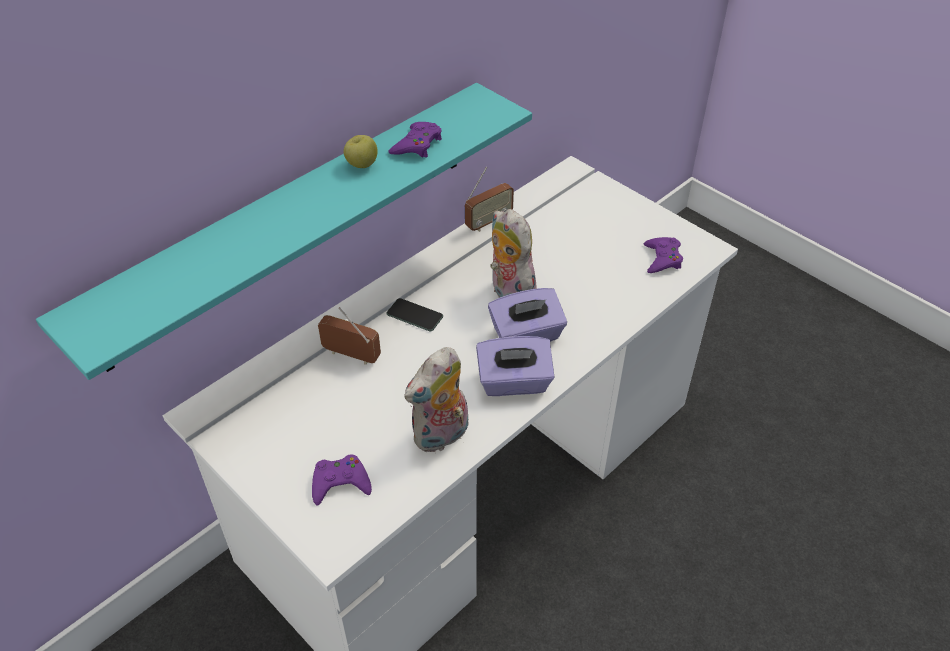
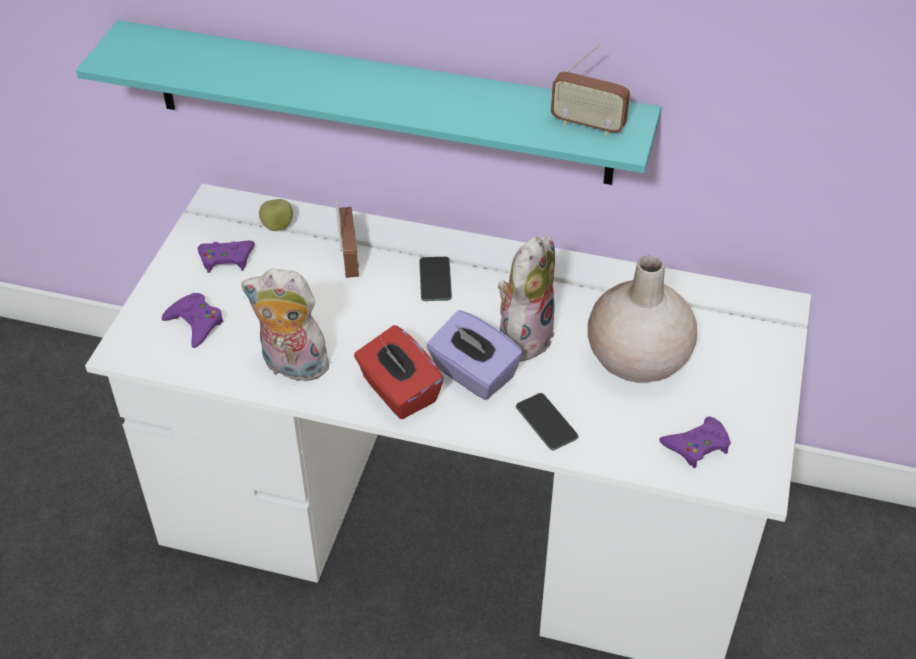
camera: 60 degrees right, 0 degrees up
apple [343,135,378,168] -> apple moved to [259,199,293,231]
purple game controller [388,122,442,158] -> purple game controller moved to [198,241,254,273]
radio [465,167,514,232] -> radio moved to [551,43,630,136]
purple tissue box [476,336,554,396] -> red tissue box [354,325,444,419]
none -> phone [516,393,578,450]
none -> beige vase [588,256,697,382]

